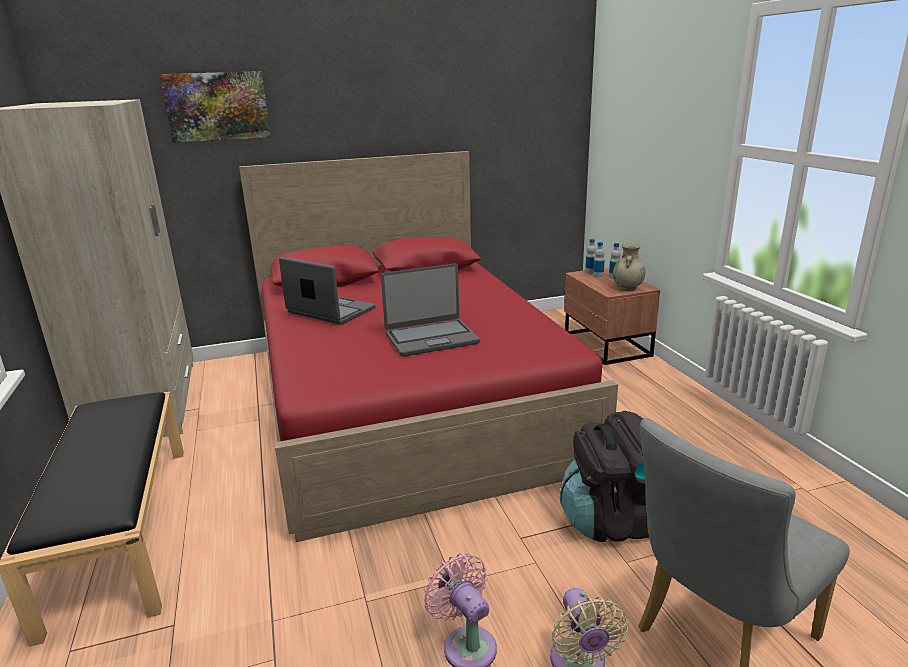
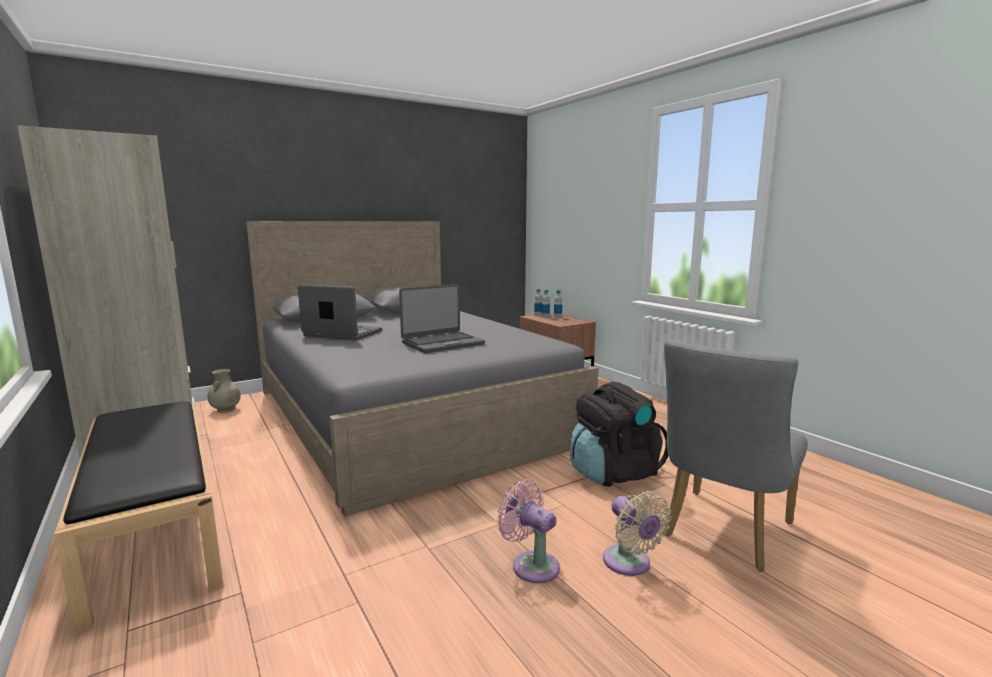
camera: 15 degrees left, 10 degrees down
picture [160,71,271,143] -> none
red bed [239,151,618,542] -> grey bed [246,221,598,517]
beige vase [613,244,645,291] -> beige vase moved to [208,369,241,413]

